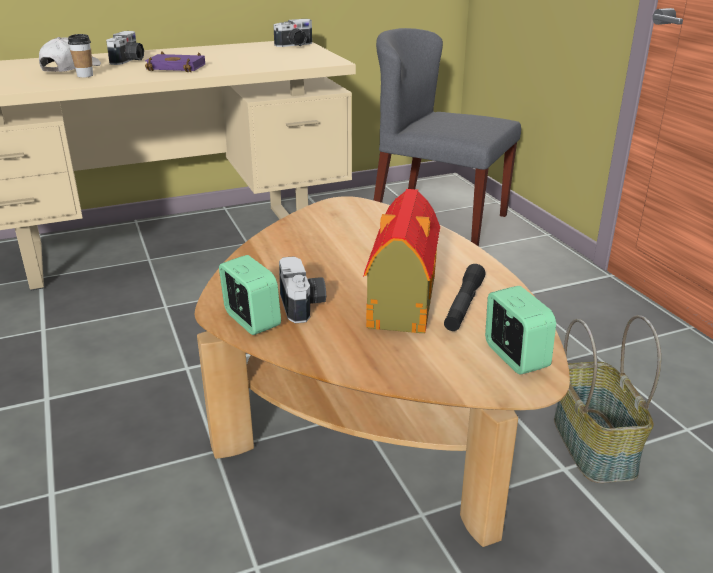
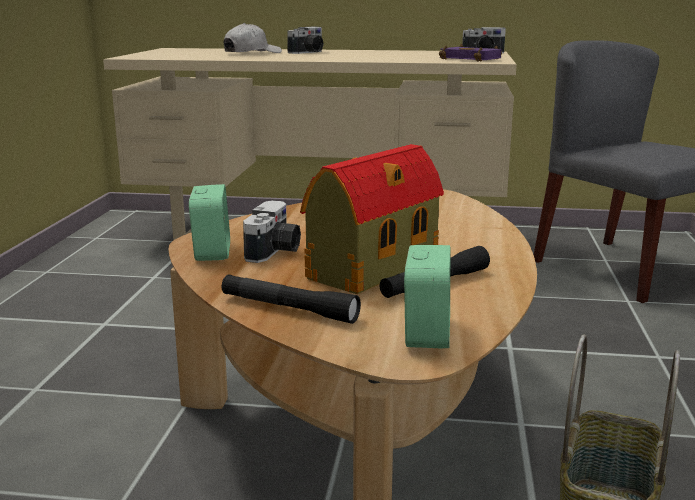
camera: 30 degrees right, 10 degrees down
cup [68,34,93,78] -> none
purple book [145,52,205,72] -> purple book moved to [439,44,502,62]
none -> black flashlight [222,275,361,324]

